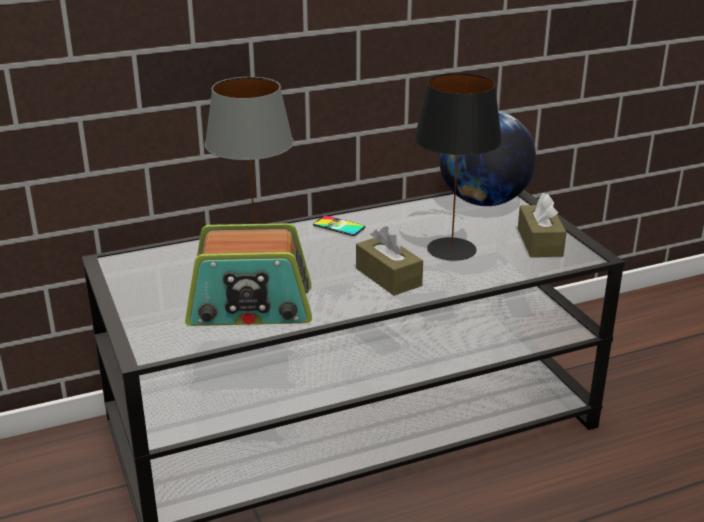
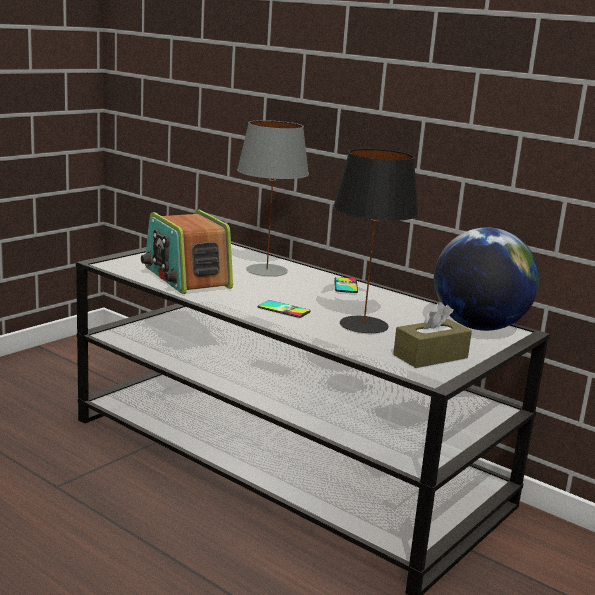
camera: 60 degrees right, 10 degrees down
brown tissue box [356,226,423,296] -> phone [258,300,311,318]

